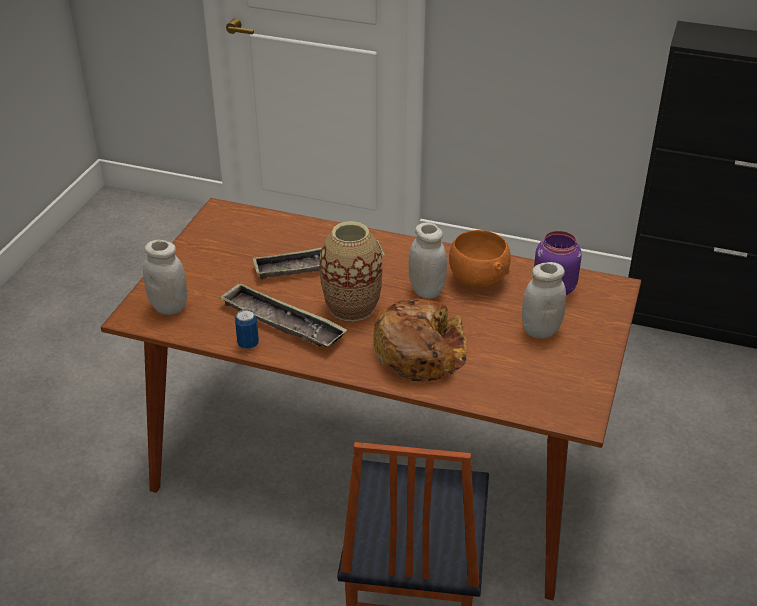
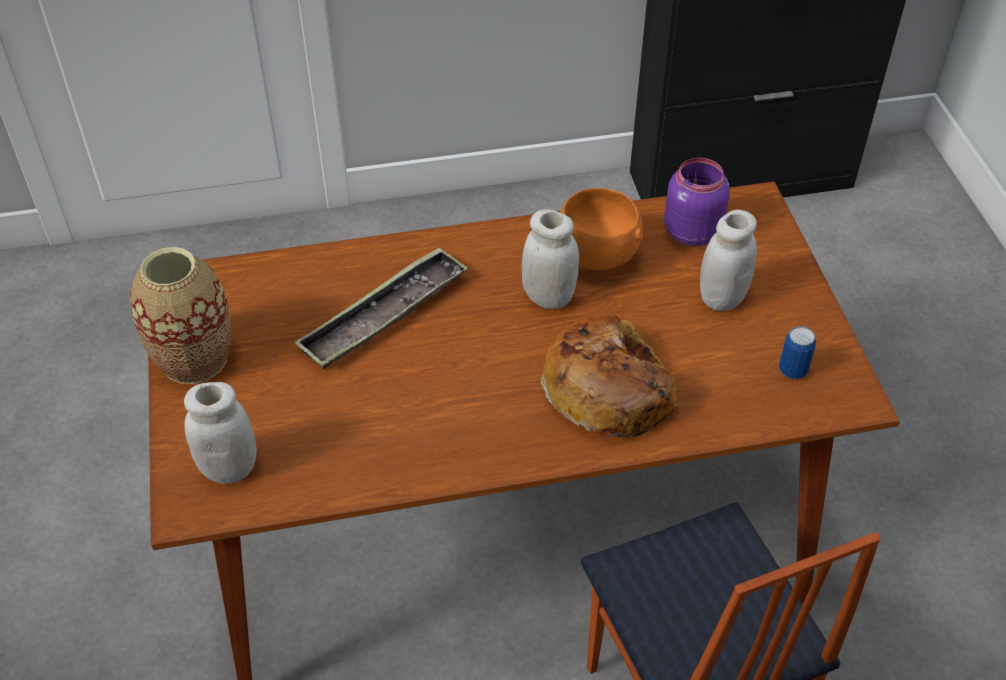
camera: 30 degrees left, 10 degrees up
tray [219,282,347,347] -> none
can [235,309,259,349] -> can moved to [779,326,816,379]
vase [319,221,382,321] -> vase moved to [130,247,231,384]

